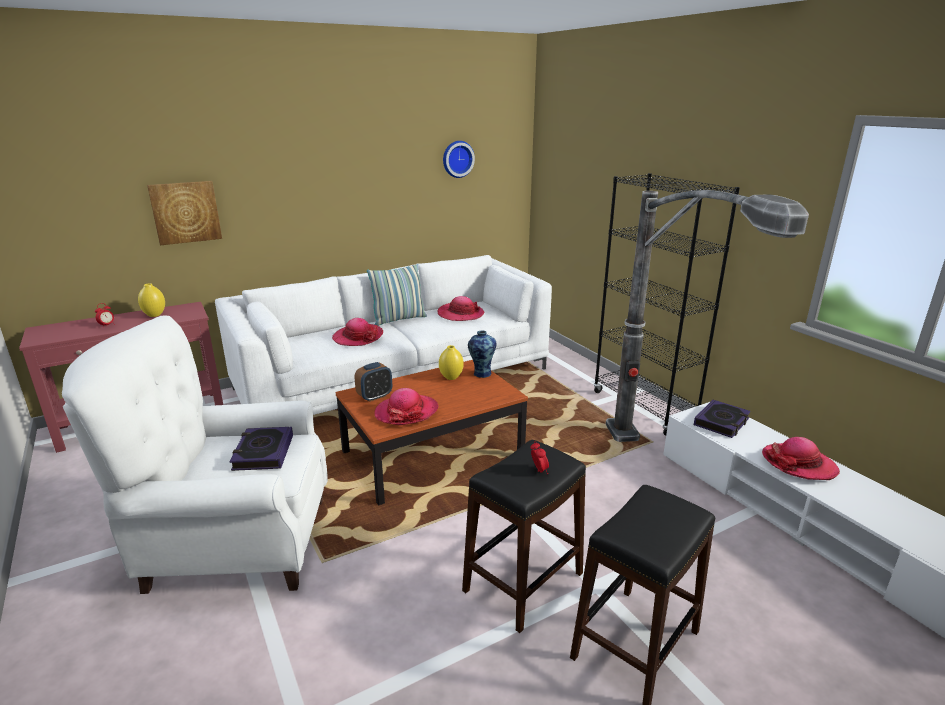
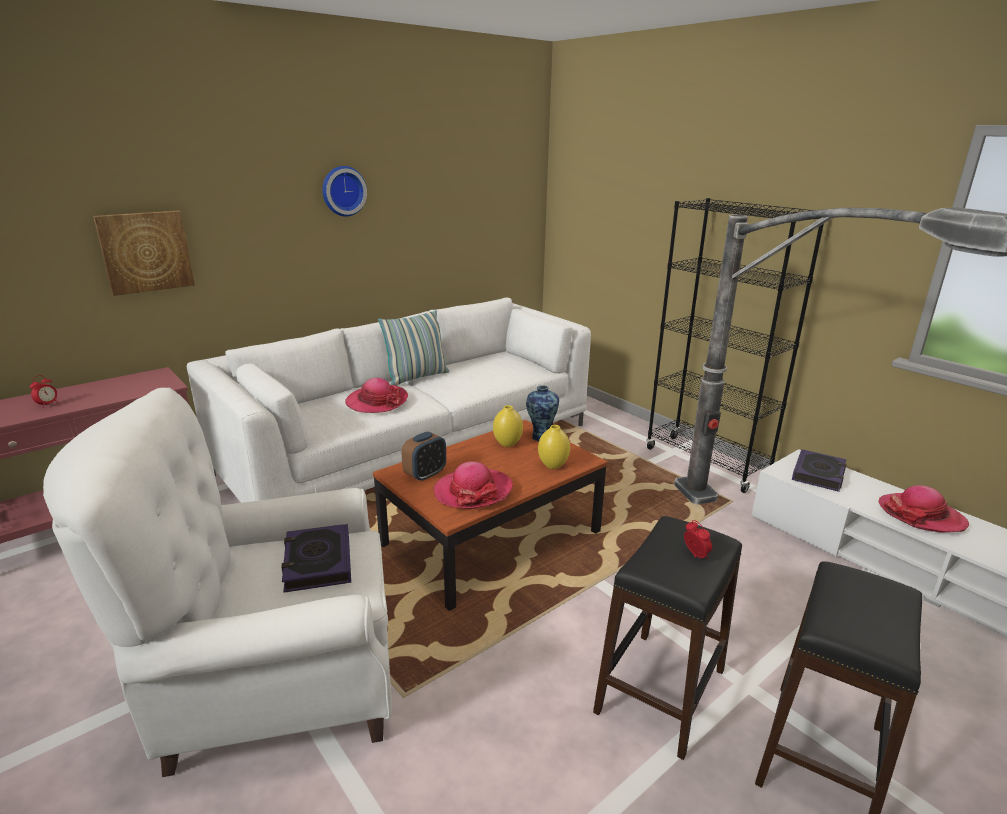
camera: 10 degrees left, 0 degrees up
yellow vase [138,283,165,317] -> yellow vase moved to [538,425,570,469]
hat [437,296,484,321] -> none
wall clock [443,141,475,178] -> wall clock moved to [322,166,367,216]

